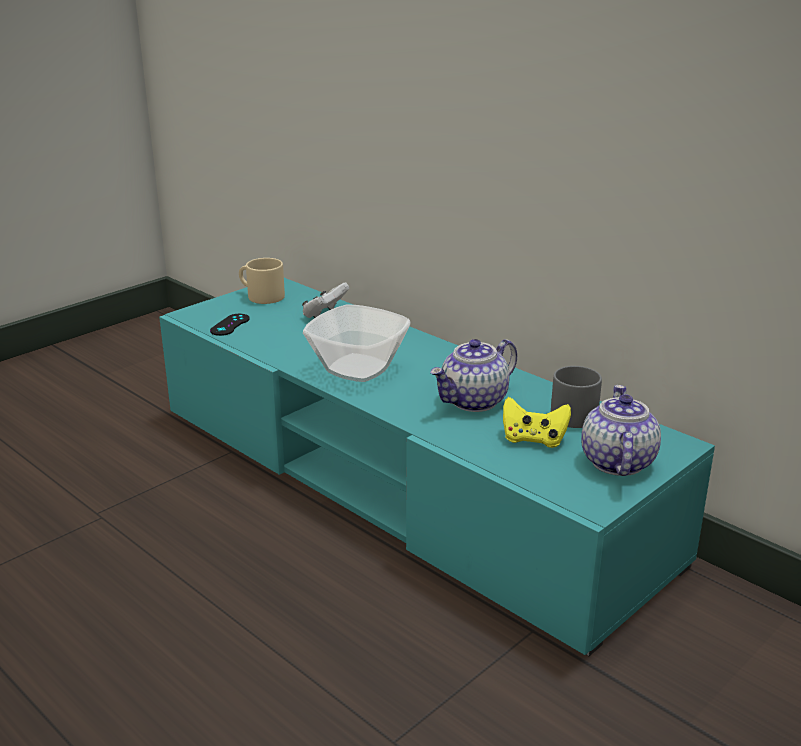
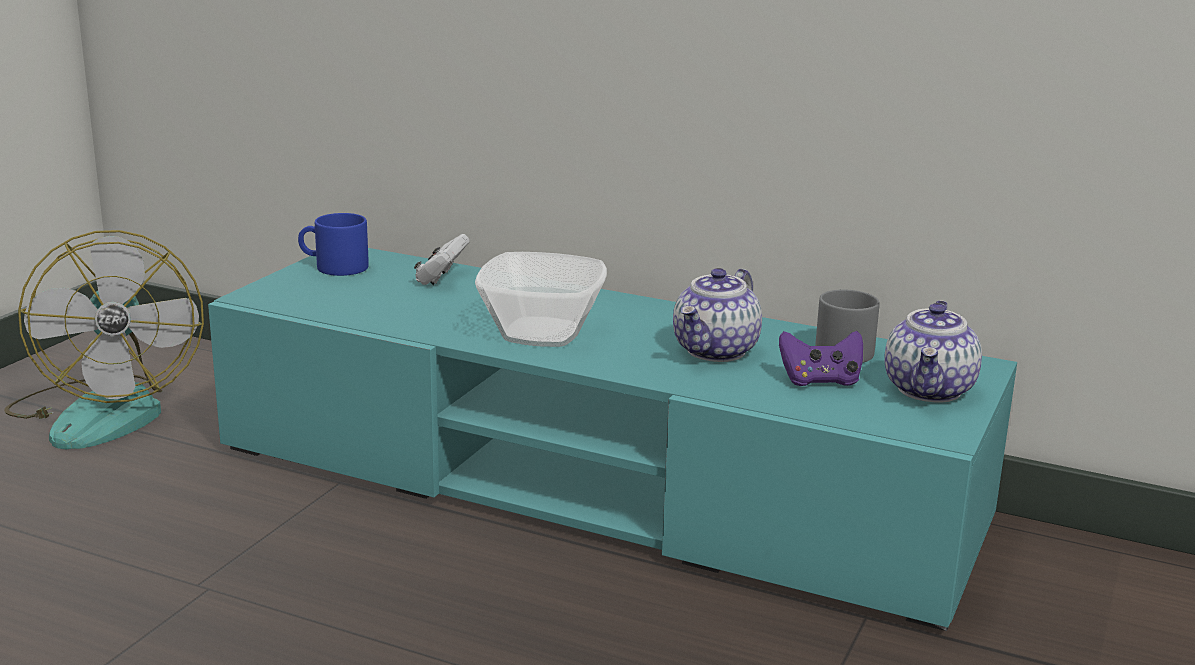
camera: 20 degrees left, 5 degrees down
black game controller [210,314,250,336] -> none
beige mug [239,258,285,304] -> blue mug [298,213,369,276]
yellow game controller [503,397,571,448] -> purple game controller [779,331,863,386]
teapot [581,385,661,476] -> teapot turned 150 degrees counterclockwise [884,300,982,403]
none -> fan [4,230,204,449]

